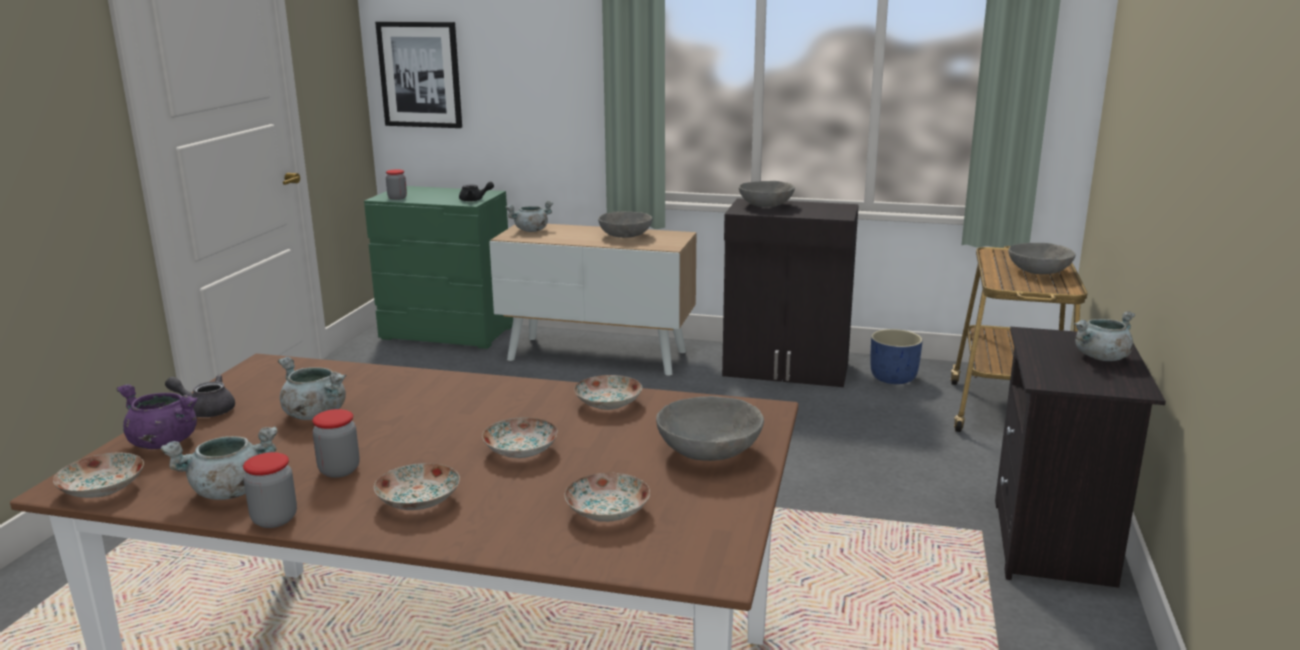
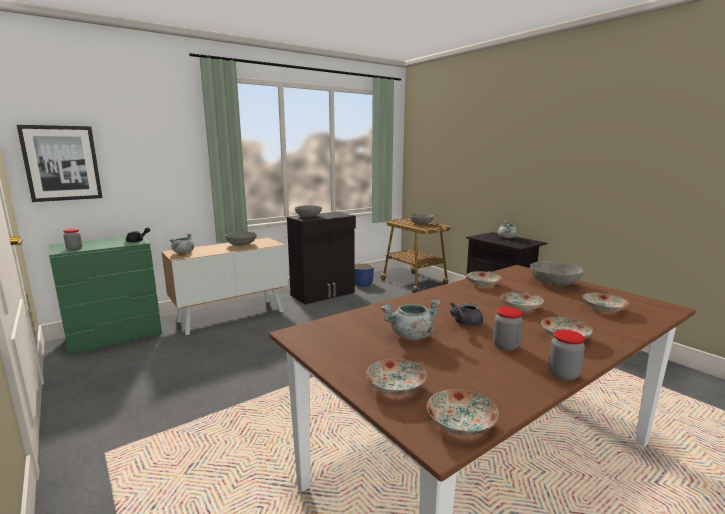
camera: 50 degrees left, 5 degrees down
purple cooking pot [116,384,199,449] -> plate [366,359,427,395]
grey cooking pot [161,426,277,500] -> none
grey teapot [165,375,235,417] -> grey teapot moved to [450,302,483,326]

